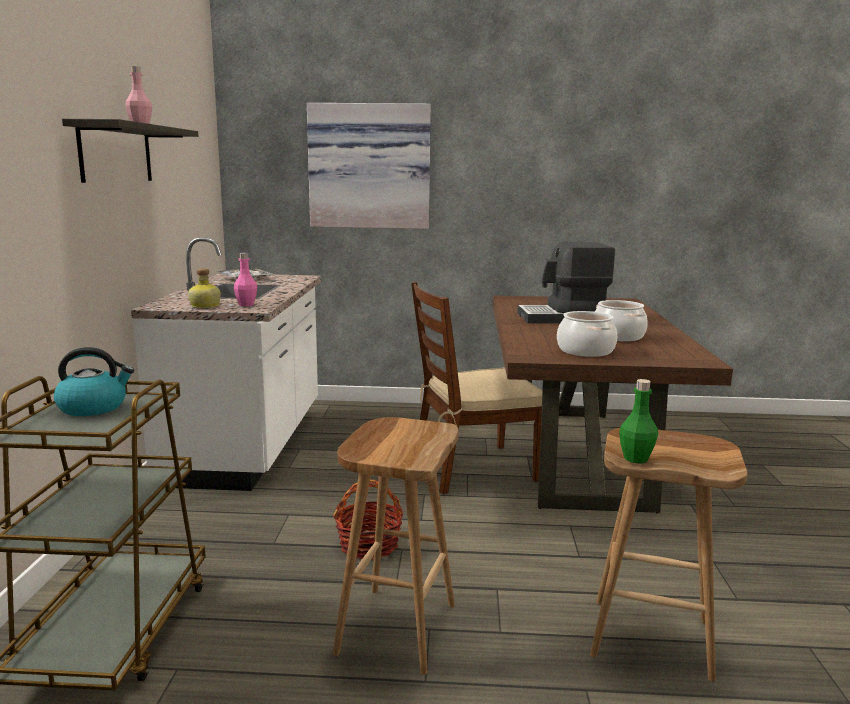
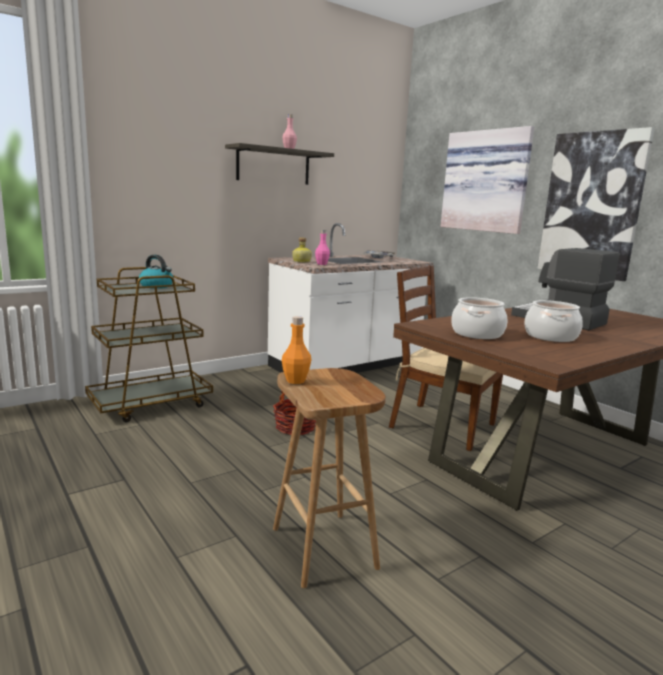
camera: 50 degrees right, 0 degrees up
brown stool [333,417,459,675] -> none
green bottle [619,379,658,464] -> orange bottle [282,316,311,384]
none -> picture [537,127,655,281]

